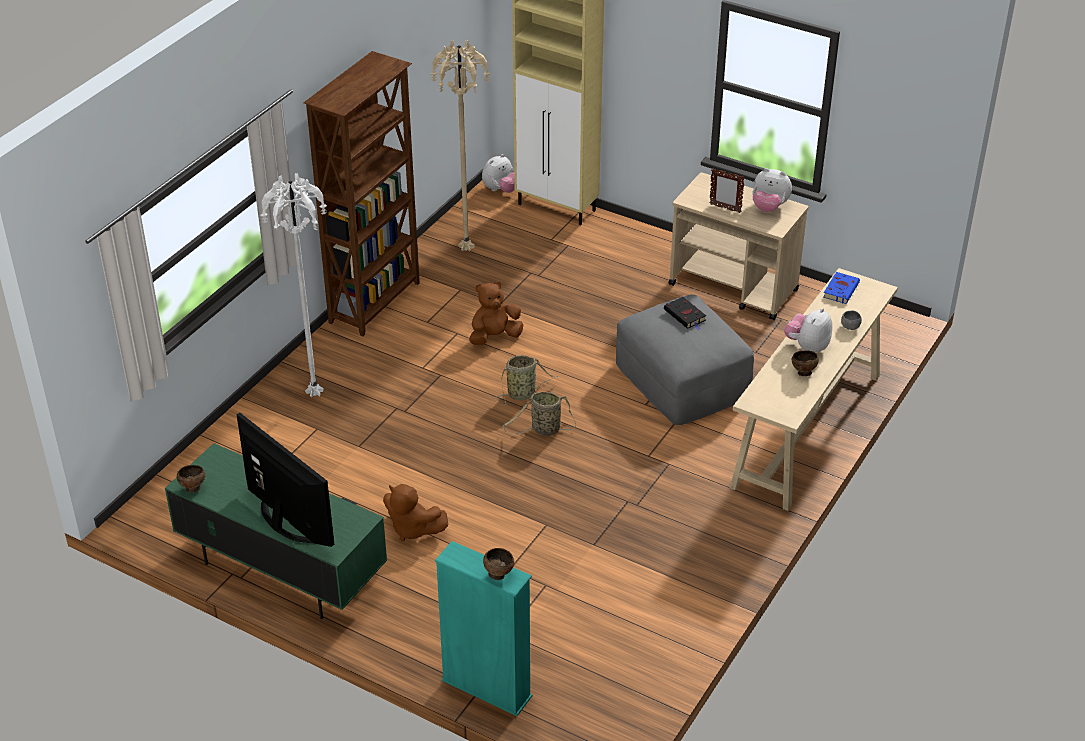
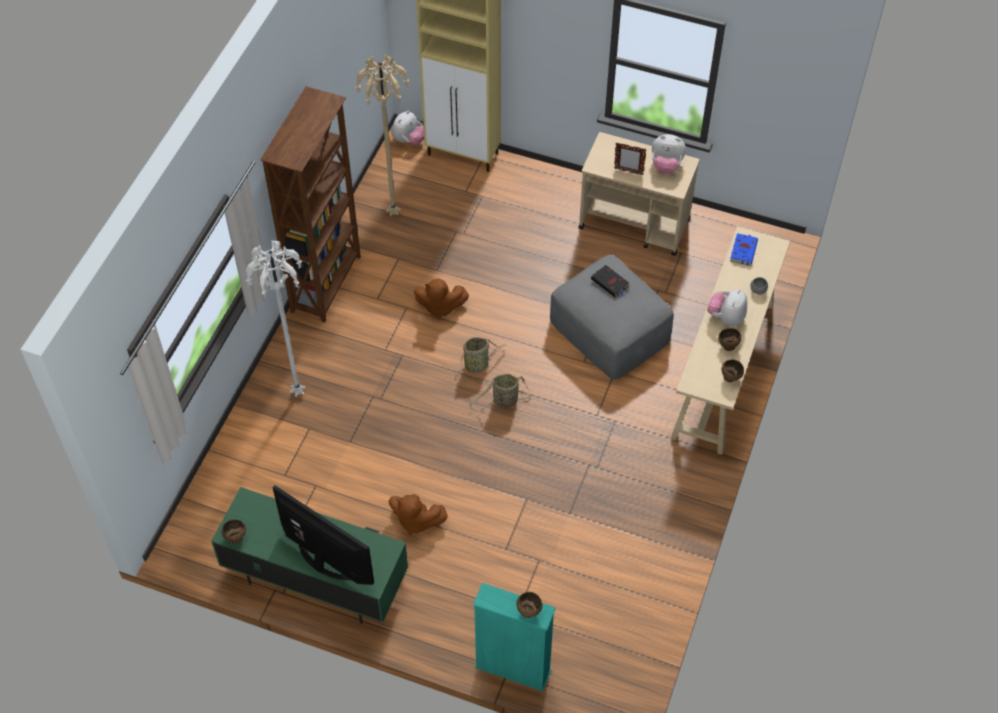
camera: 10 degrees left, 15 degrees up
brown plush toy [469,281,523,345] -> brown plush toy turned 135 degrees counterclockwise [414,278,469,320]
none -> brown bowl [722,359,744,382]

